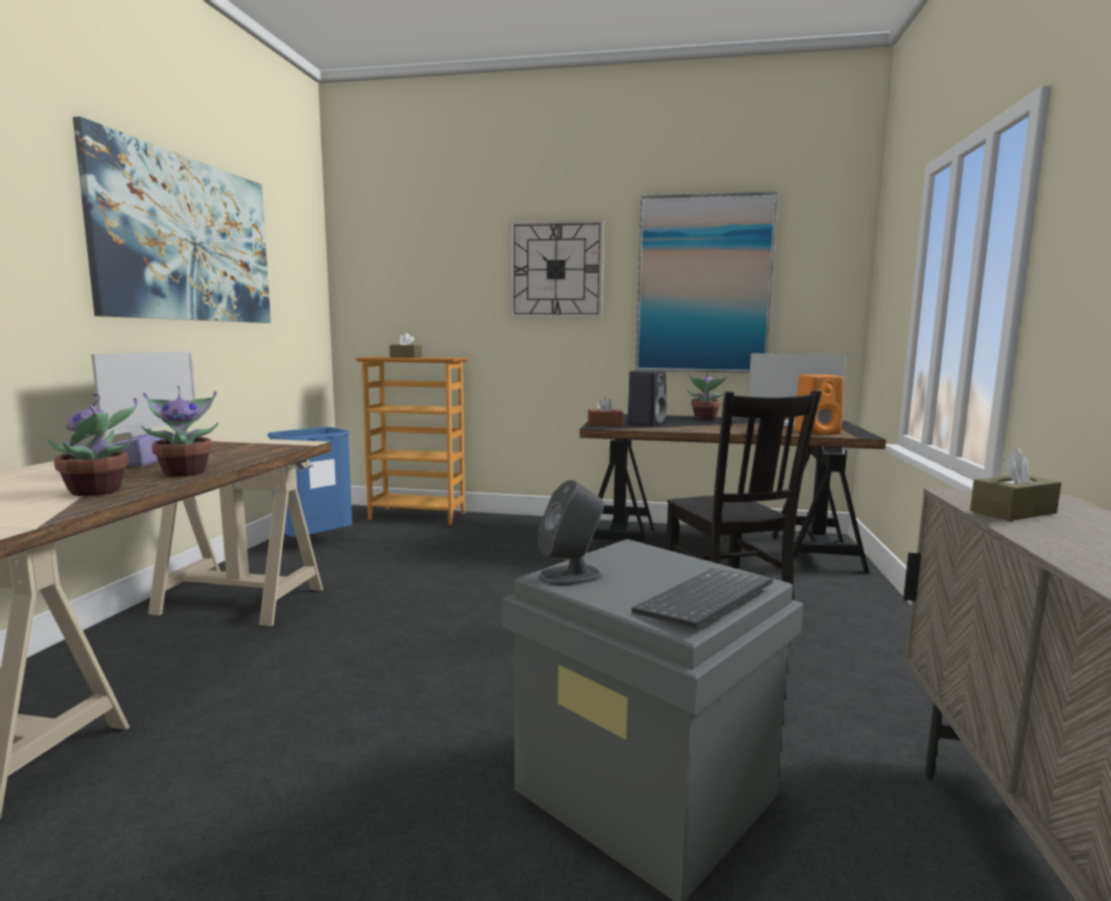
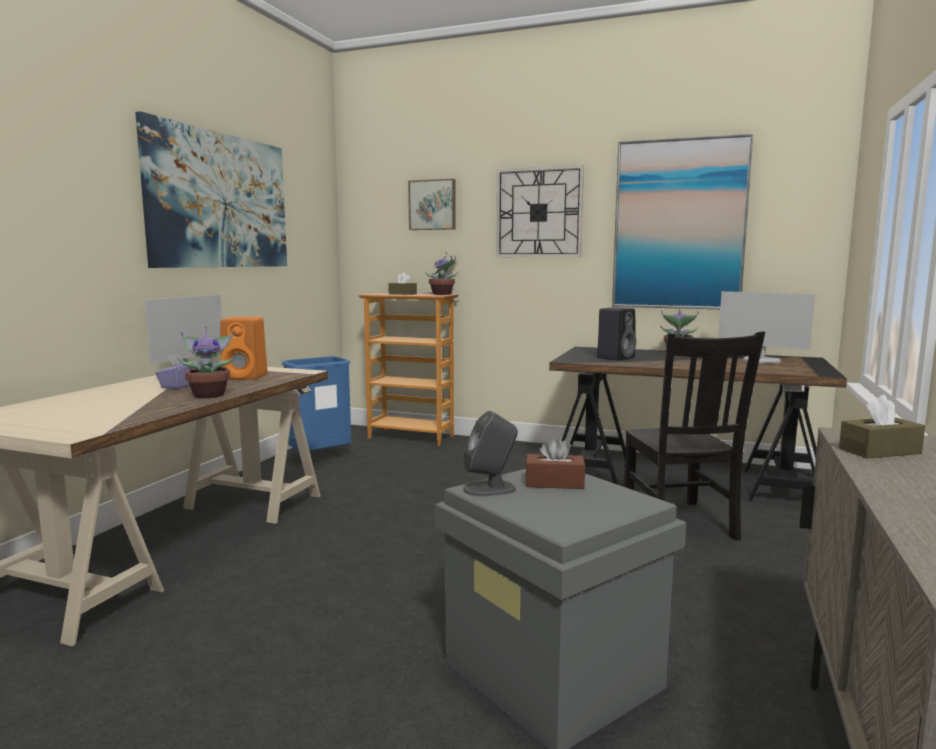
camera: 10 degrees right, 0 degrees up
potted plant [47,393,138,496] -> potted plant moved to [425,252,458,295]
brown tissue box [588,397,623,426] -> brown tissue box moved to [526,436,585,489]
keyboard [632,569,773,628] -> none
orange speaker [794,374,844,435] -> orange speaker moved to [220,317,267,380]
none -> picture [408,179,456,230]

